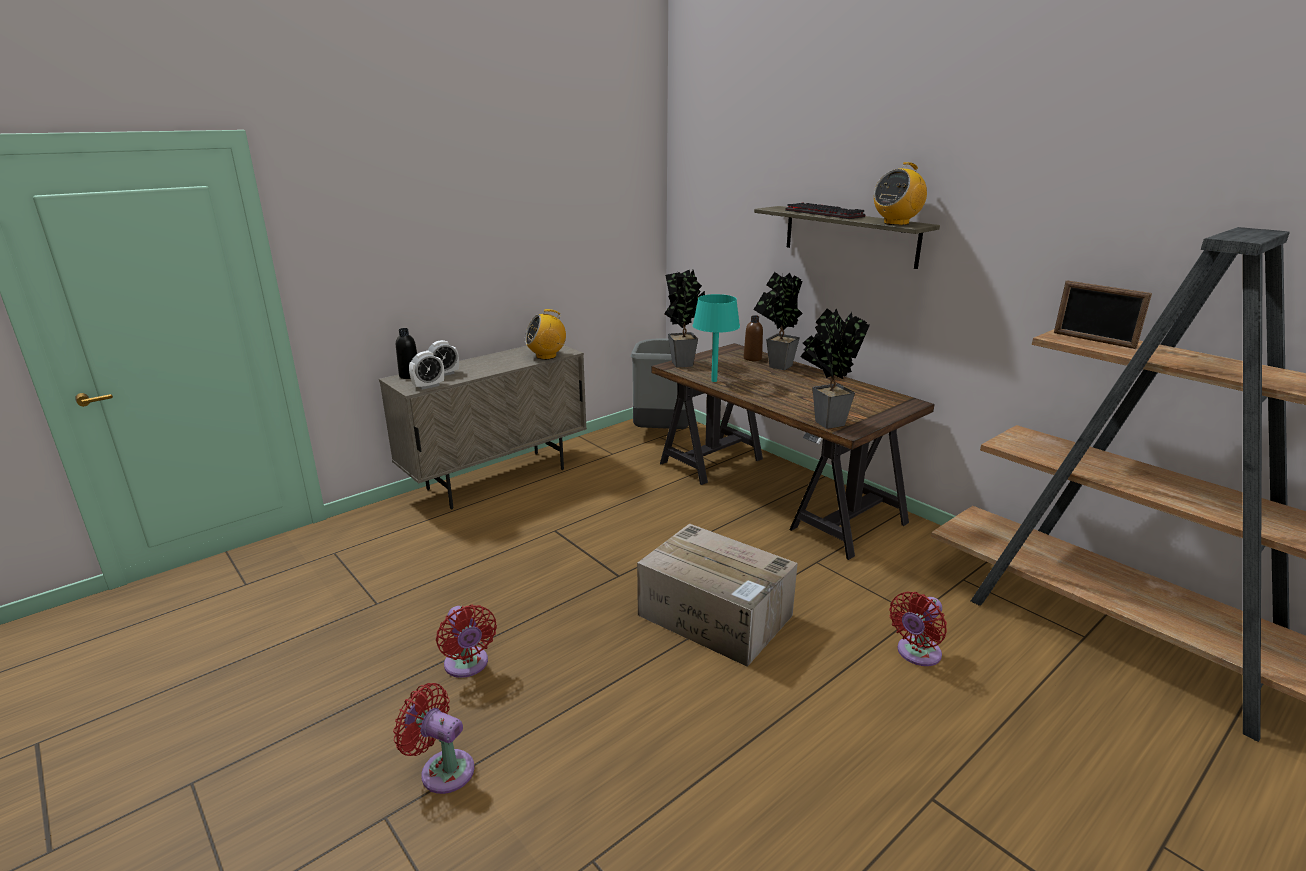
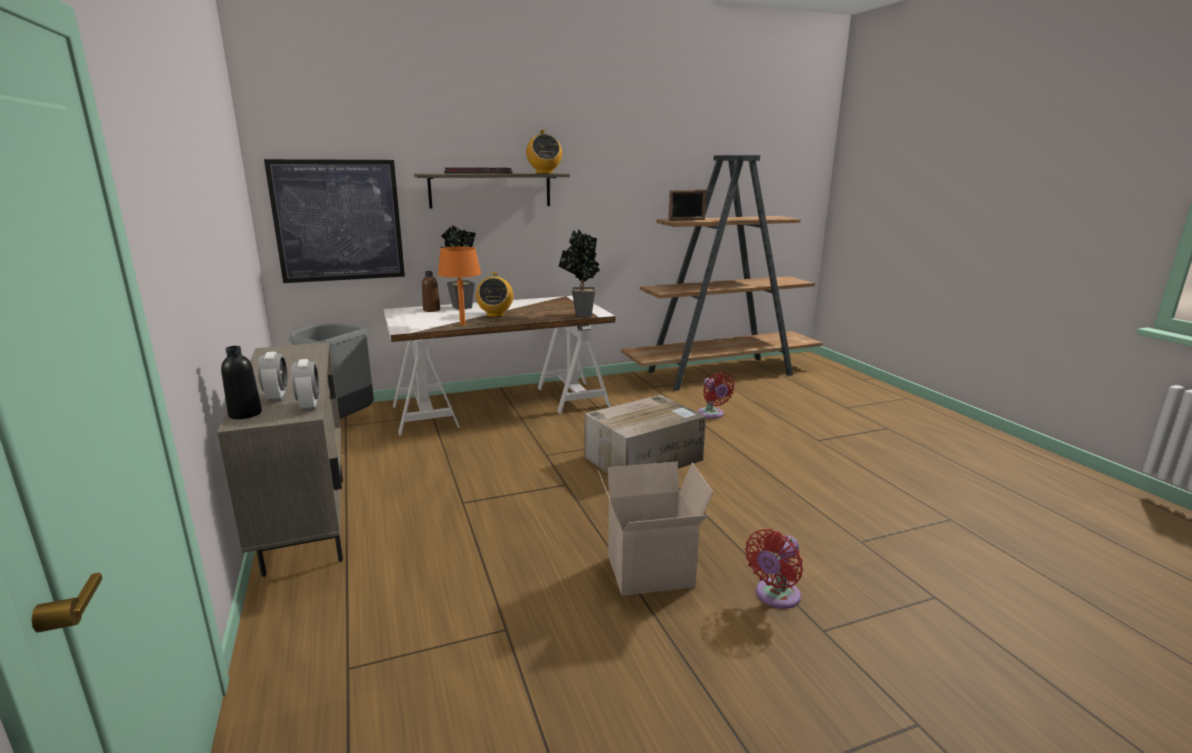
camera: 70 degrees left, 5 degrees down
red fan [436,605,497,678] -> cardboard box [598,462,713,596]
radio [525,309,566,360] -> radio moved to [476,272,513,317]
brown desk [651,343,935,560] -> white desk [384,296,616,436]
potted plant [664,270,705,368] -> none
turquoise table lamp [693,294,740,382] -> orange table lamp [438,247,481,325]
none -> picture [264,159,405,283]

